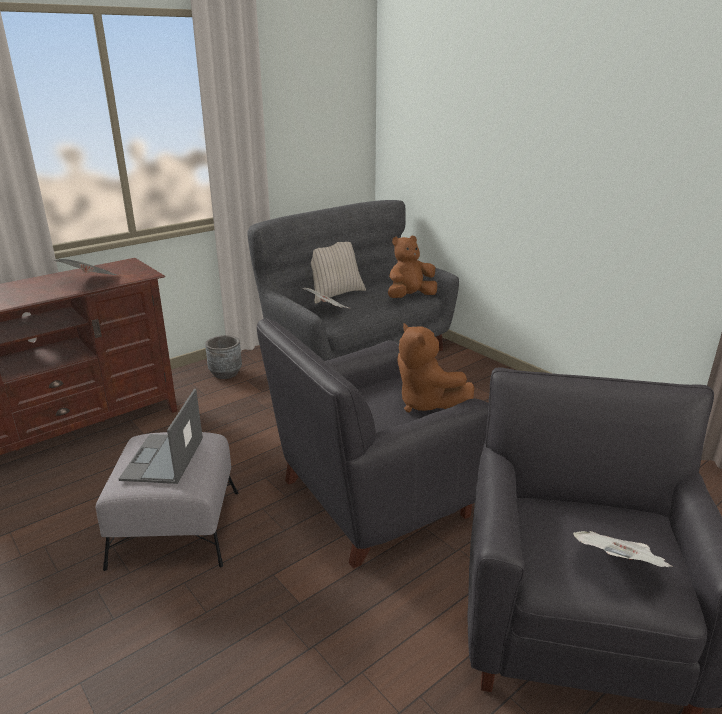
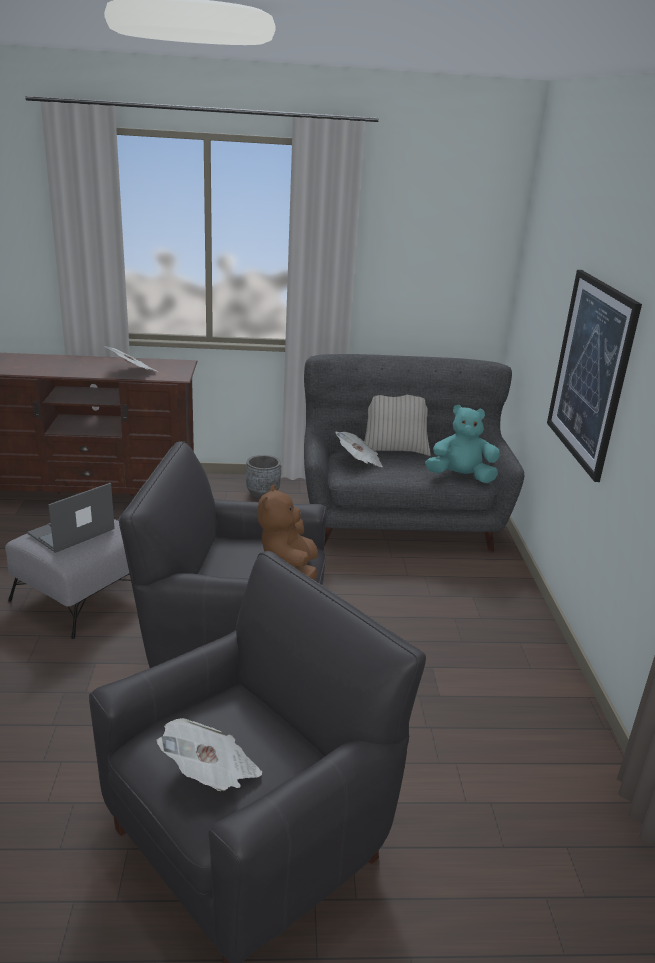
camera: 35 degrees right, 0 degrees up
brown plush toy [388,235,437,298] -> turquoise plush toy [425,405,500,483]
none -> picture [547,270,642,482]

